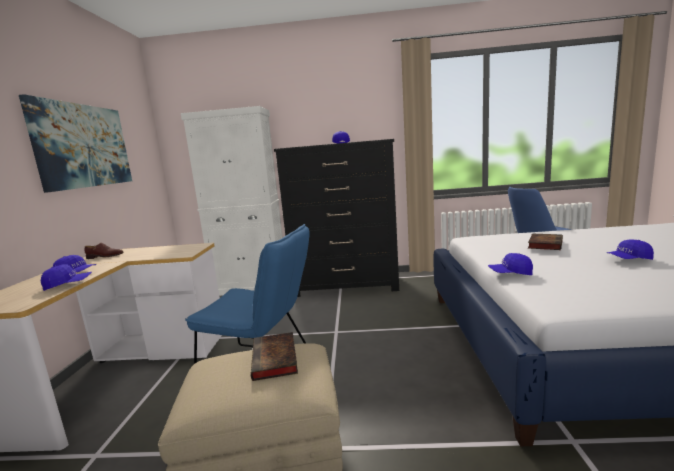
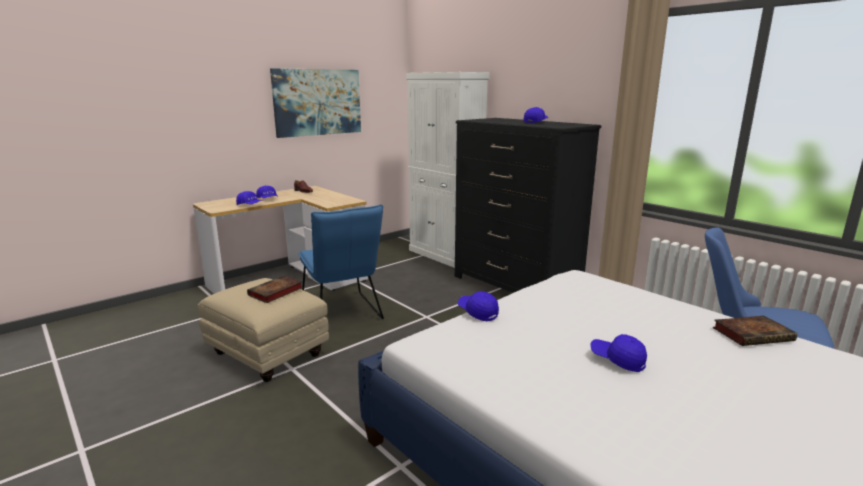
camera: 45 degrees right, 5 degrees up
book [528,234,563,250] -> book moved to [713,316,797,346]

